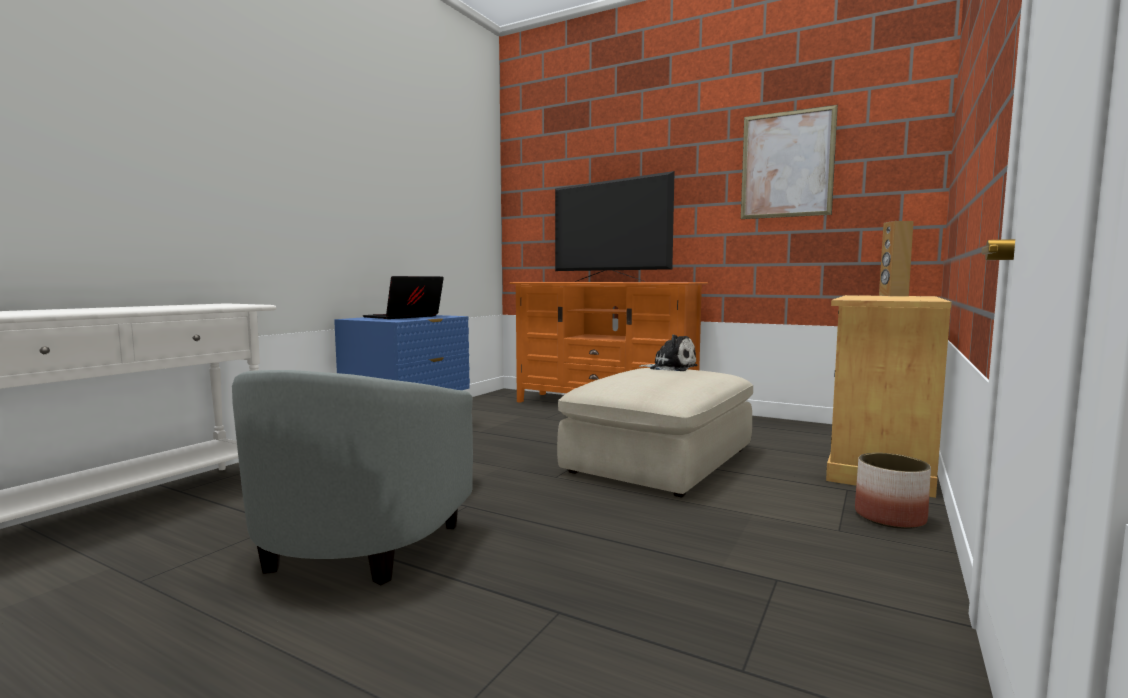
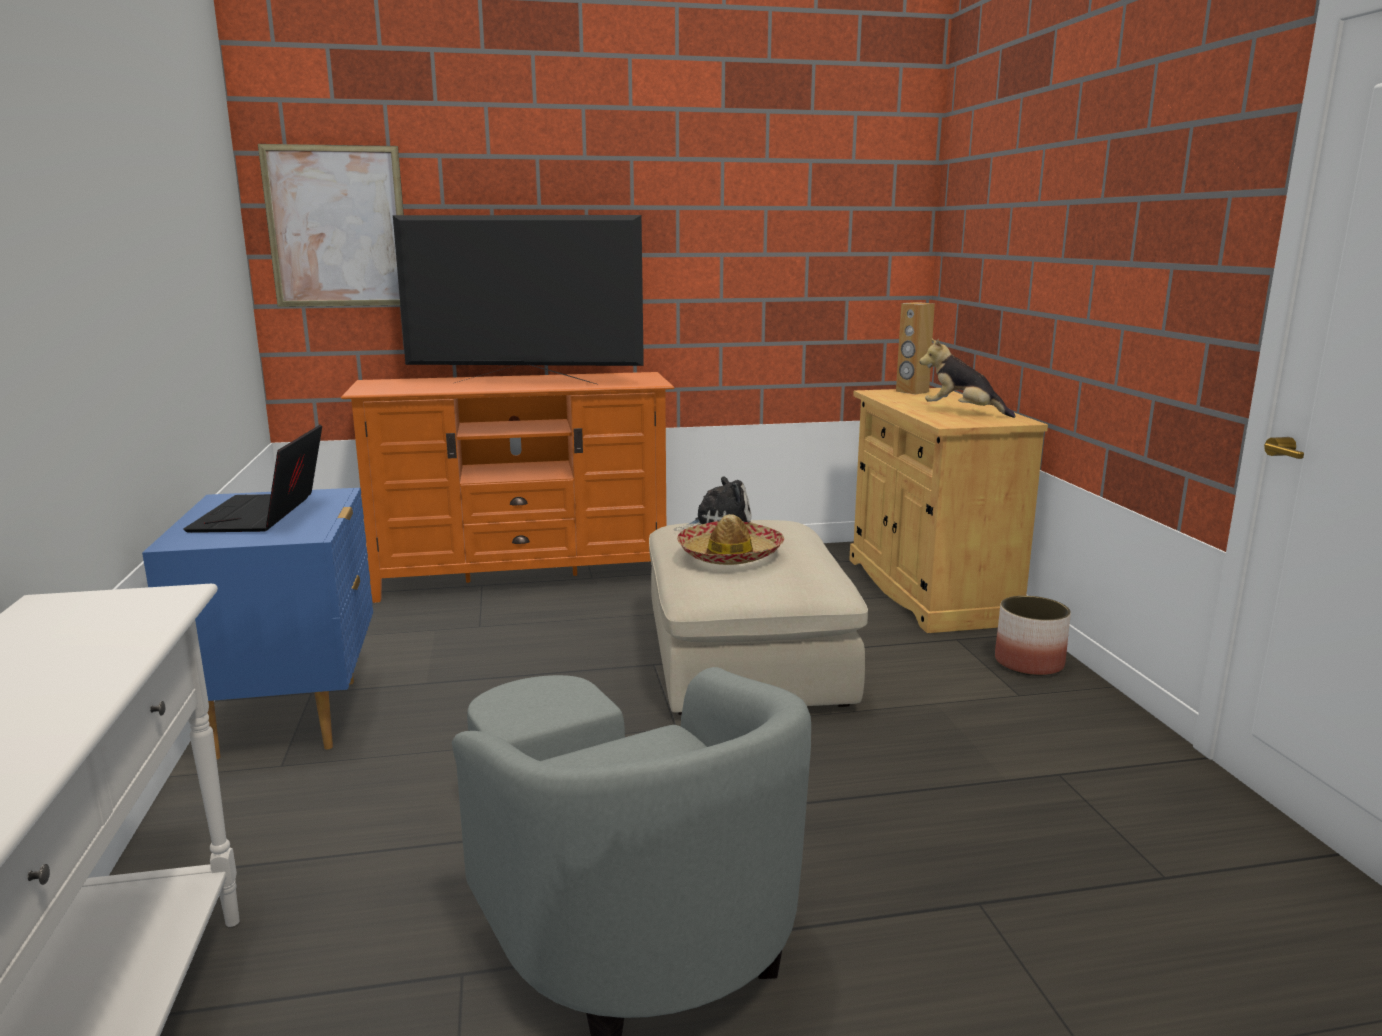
camera: 40 degrees left, 10 degrees up
picture [741,105,838,219] -> picture moved to [258,144,404,307]
none -> hat [677,514,784,565]
none -> plush toy [920,338,1015,418]

